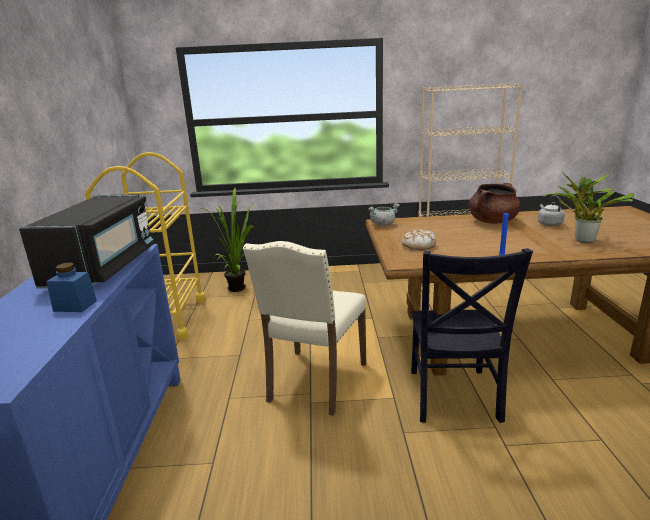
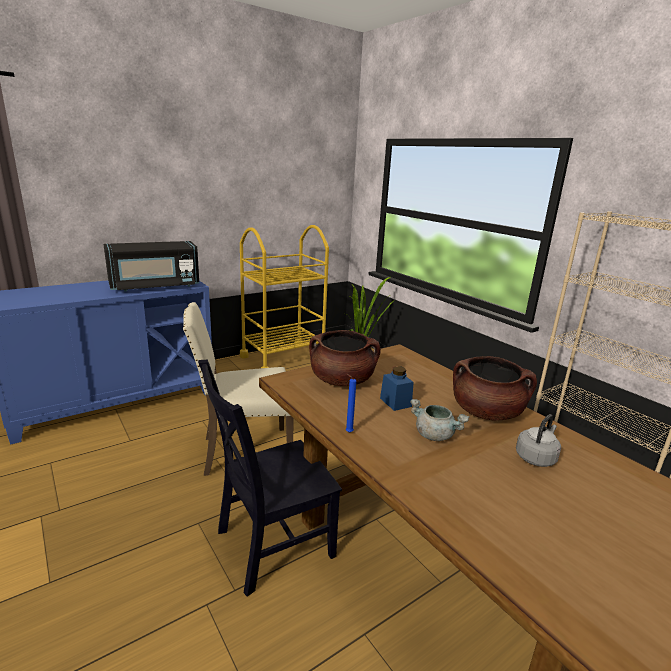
camera: 55 degrees right, 0 degrees up
blue jar [46,262,97,312] -> blue jar moved to [380,366,414,411]
grey cooking pot [368,203,399,226] -> grey cooking pot moved to [410,399,469,441]
bread [402,229,436,250] -> brown cooking pot [309,330,381,386]
potted plant [543,171,634,243] -> none

